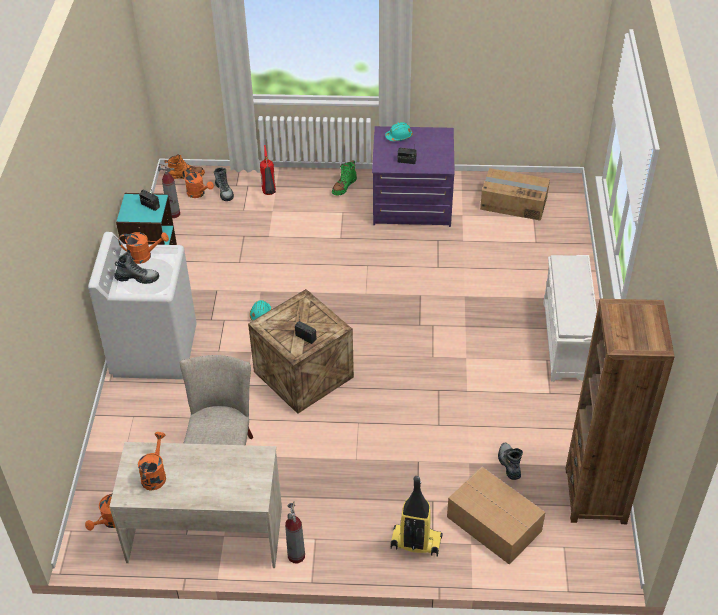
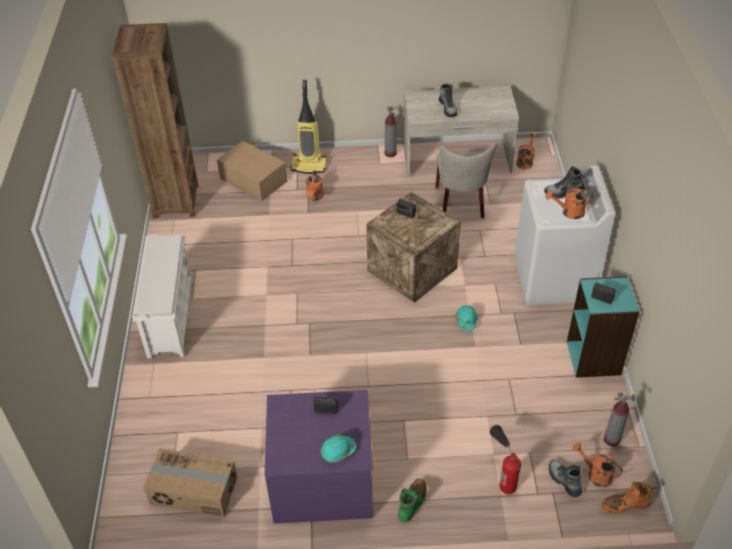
camera: 175 degrees right, 0 degrees up
orange watering can [138,432,166,491] -> orange watering can moved to [305,170,324,201]
boot [498,443,523,480] -> boot moved to [439,84,458,117]

